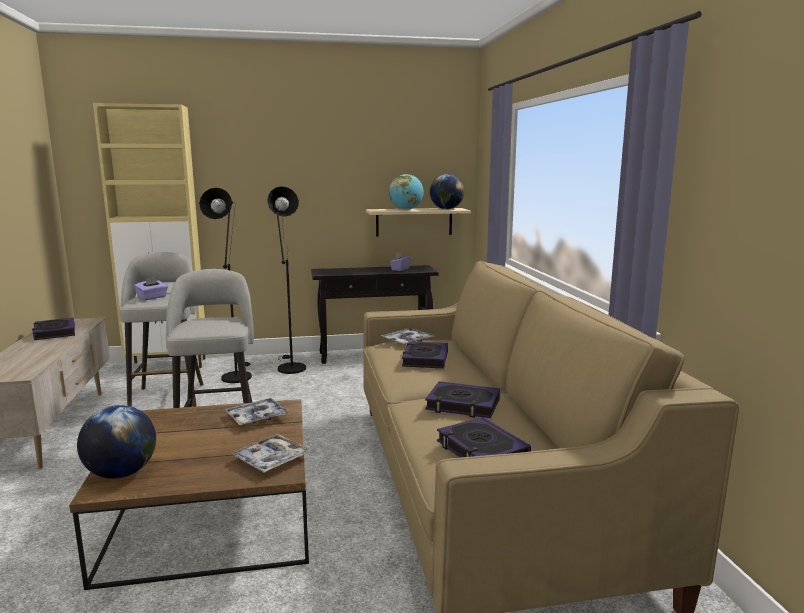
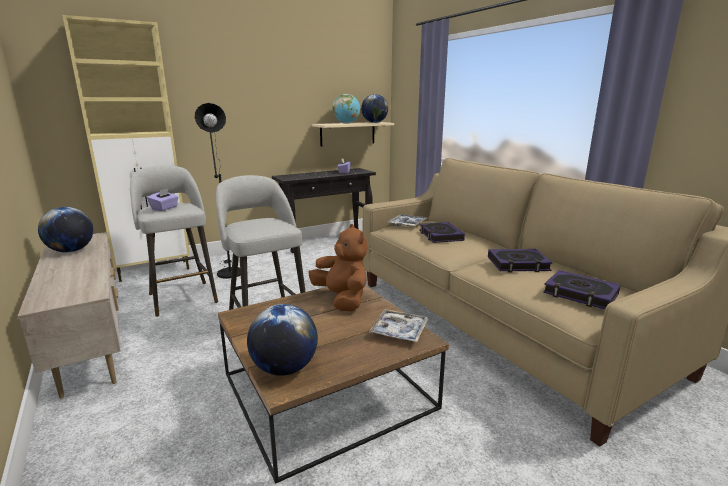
camera: 20 degrees left, 5 degrees up
book [32,317,75,340] -> globe [38,207,93,252]
tray [225,398,289,426] -> brown plush toy [308,224,367,312]
black floor lamp [267,186,306,374] -> none

